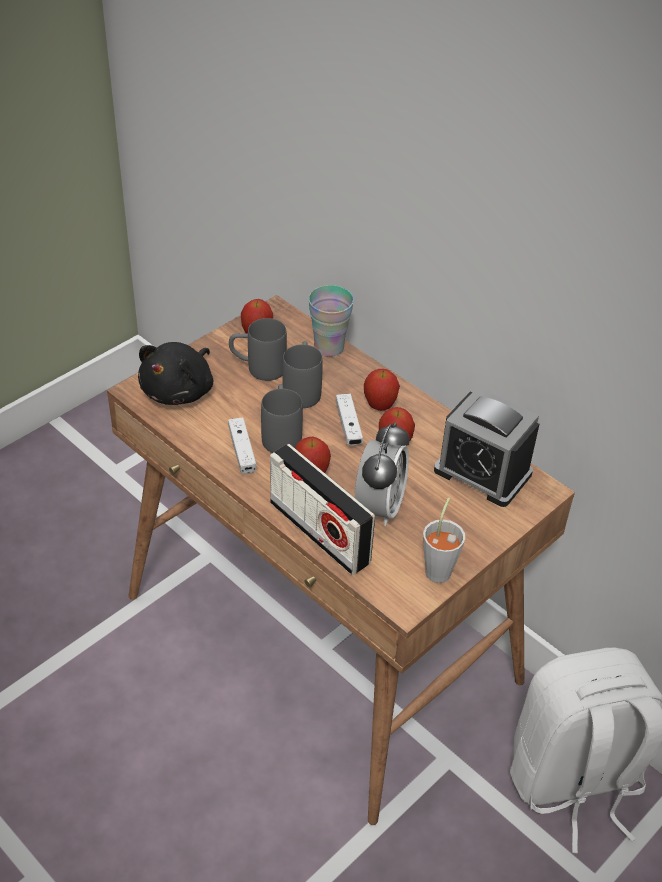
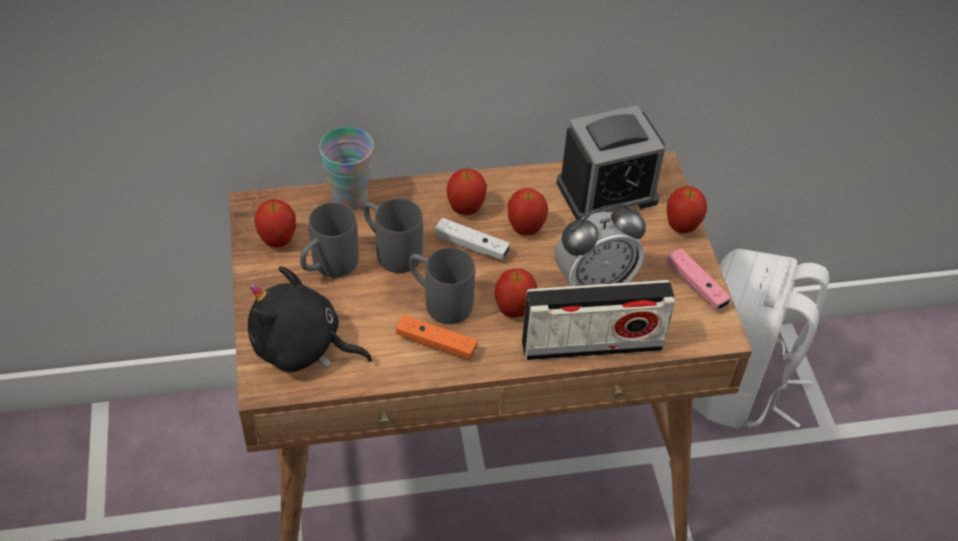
camera: 55 degrees left, 5 degrees up
black plush toy [138,342,213,405] -> black plush toy turned 135 degrees clockwise [248,266,372,372]
white game controller [228,417,256,474] -> orange game controller [396,315,477,360]
alarm clock [355,422,410,526] -> alarm clock turned 105 degrees clockwise [554,204,646,286]
grey cup [423,498,465,583] -> pink game controller [667,248,731,310]
none -> apple [667,186,707,233]

